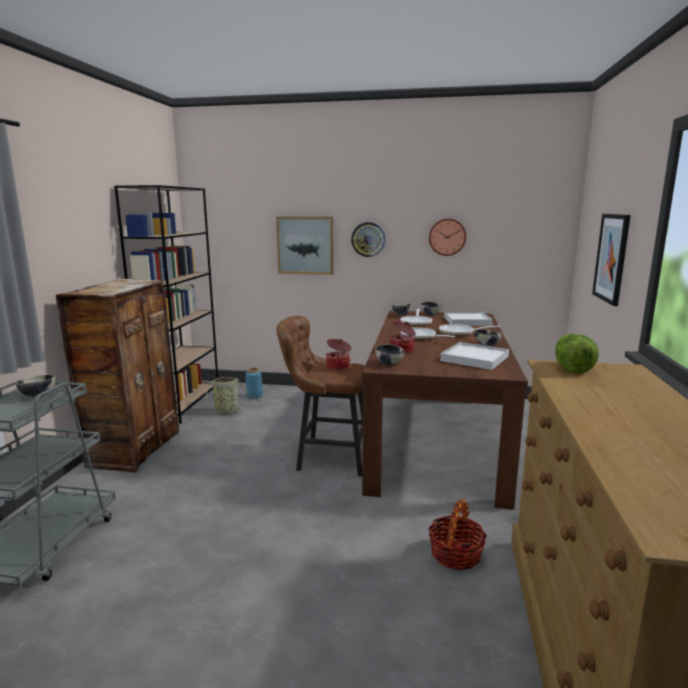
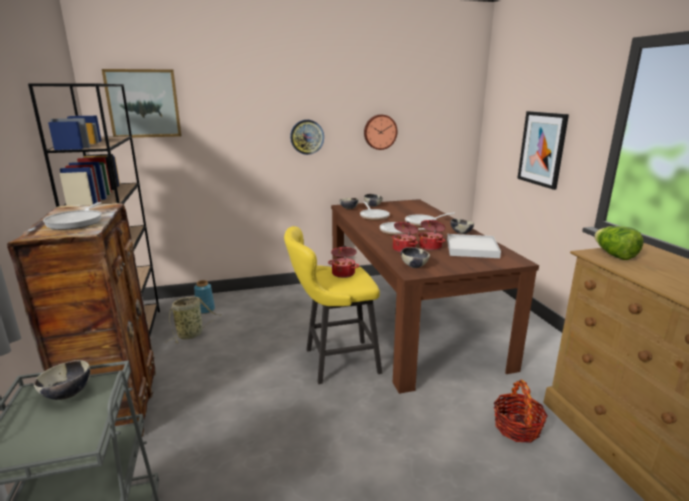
camera: 25 degrees left, 5 degrees up
picture [276,217,333,275] -> picture moved to [102,69,182,138]
brown stool [276,316,365,476] -> yellow stool [284,226,382,384]
white tray [444,311,493,326] -> none
none -> frying pan [43,202,102,230]
none -> cooking pot [418,220,446,250]

